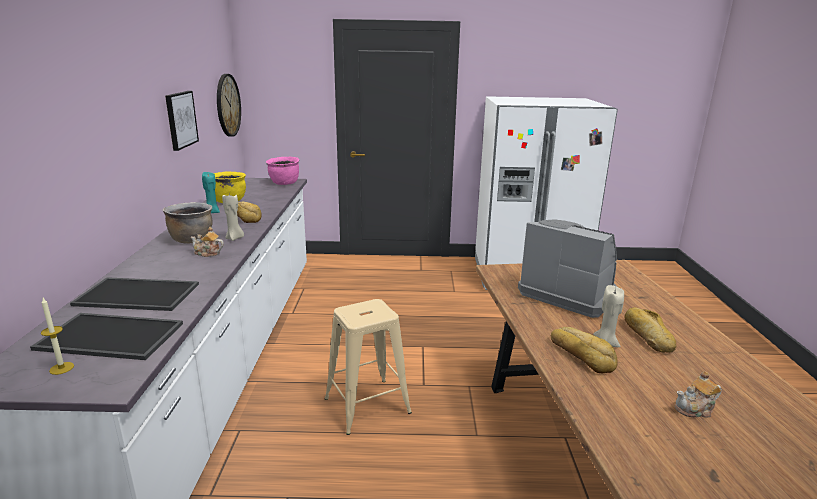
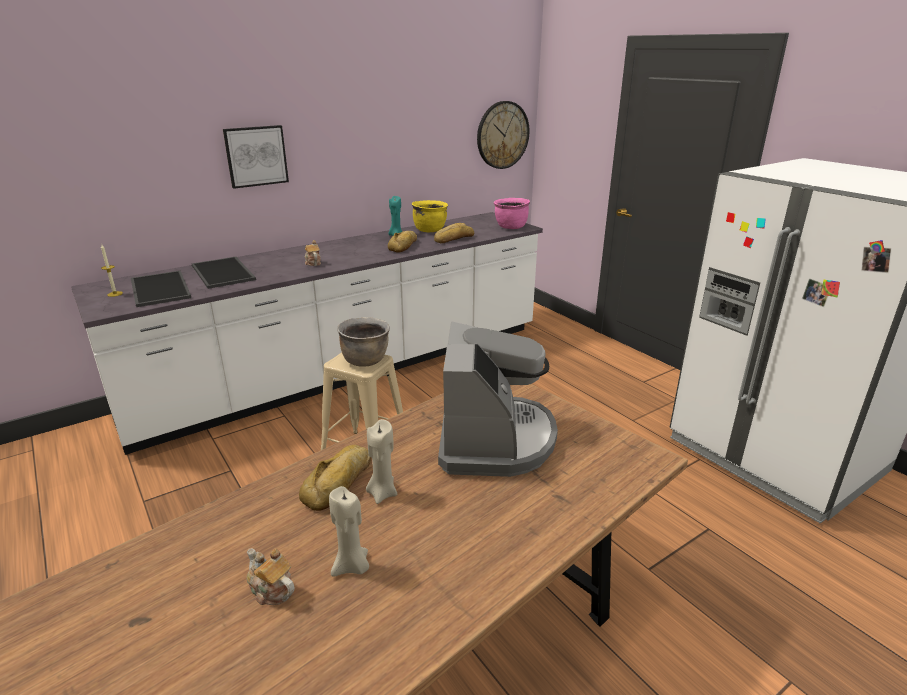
camera: 55 degrees right, 5 degrees up
brown cooking pot [162,202,213,244] -> brown cooking pot moved to [337,317,390,367]
picture [165,91,199,151] -> picture moved to [223,125,289,189]
beige candle [222,193,244,241] -> beige candle moved to [329,486,369,577]
bread [625,307,676,353] -> bread moved to [434,223,474,243]

